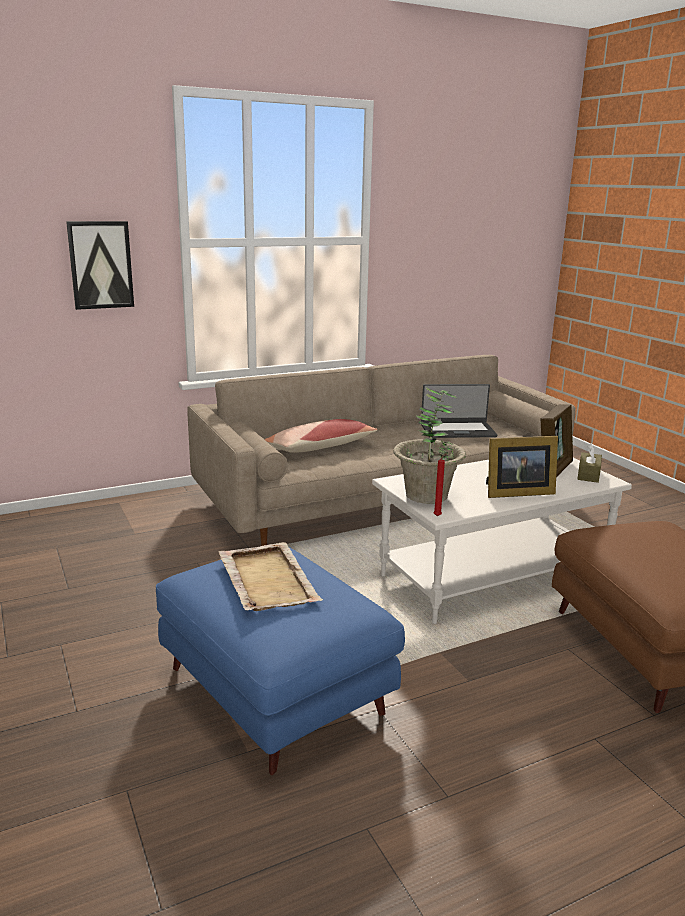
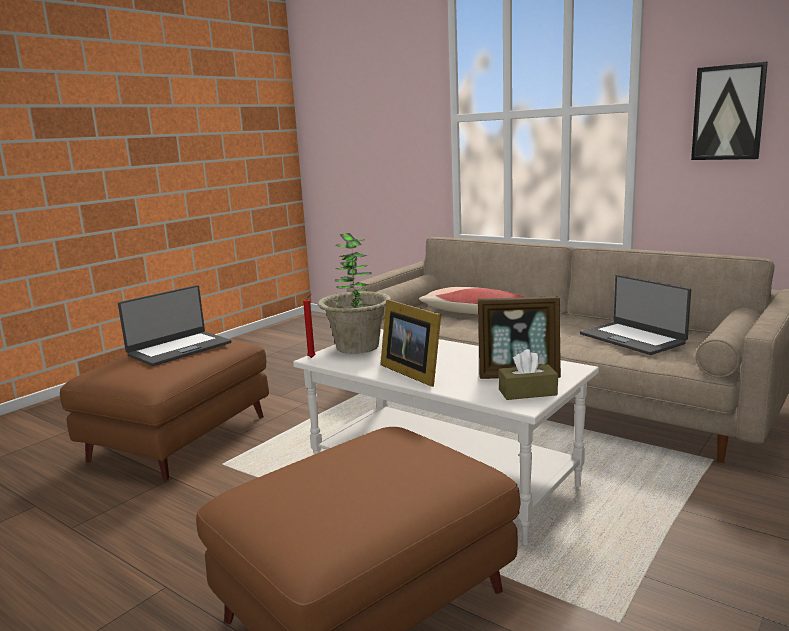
camera: 65 degrees right, 5 degrees down
picture [66,221,134,310] -> picture moved to [691,62,768,160]
blue ottoman [156,547,405,775] -> brown ottoman [60,340,269,481]
beige tray [218,542,323,611] -> laptop [118,285,231,366]

